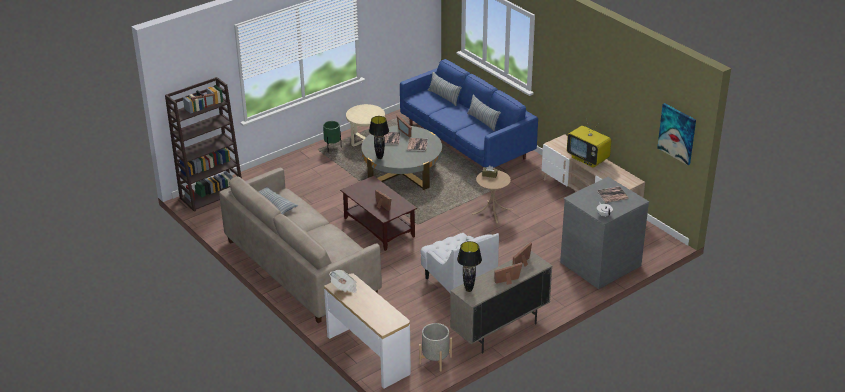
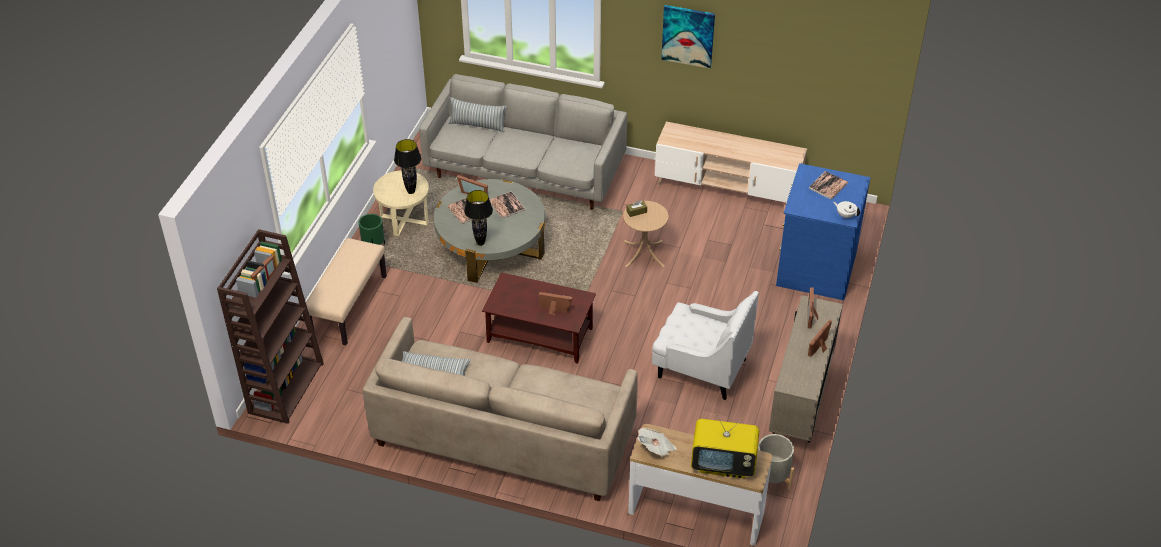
camera: 35 degrees left, 10 degrees up
blue sofa [400,59,538,168] -> grey sofa [419,74,627,210]
black table lamp [457,241,482,292] -> black table lamp moved to [394,139,421,194]
pillow [467,95,501,131] -> none
grey dresser [560,177,649,289] -> blue dresser [776,163,871,300]
television [567,120,611,168] -> television moved to [691,414,759,478]
picture [657,103,696,165] -> picture moved to [661,5,715,69]
none -> beige bench [306,238,387,345]

